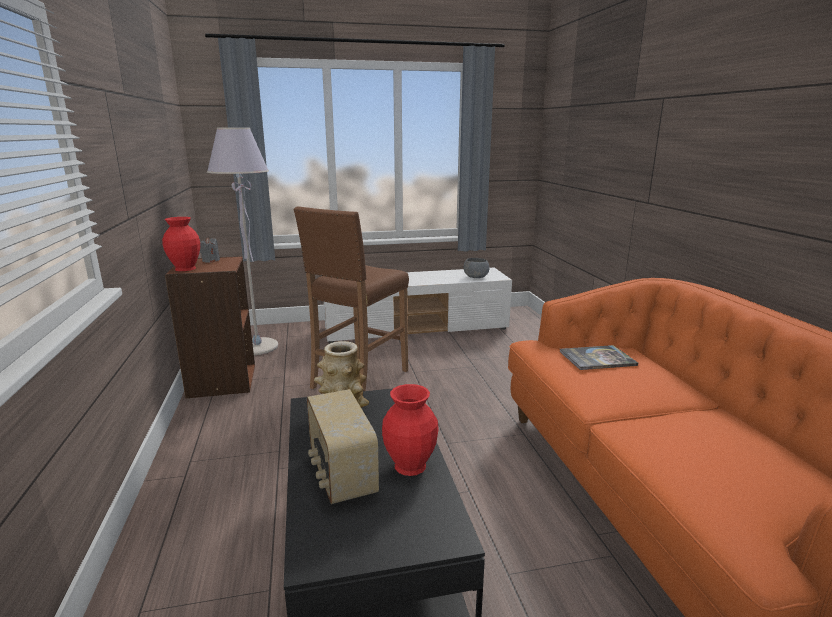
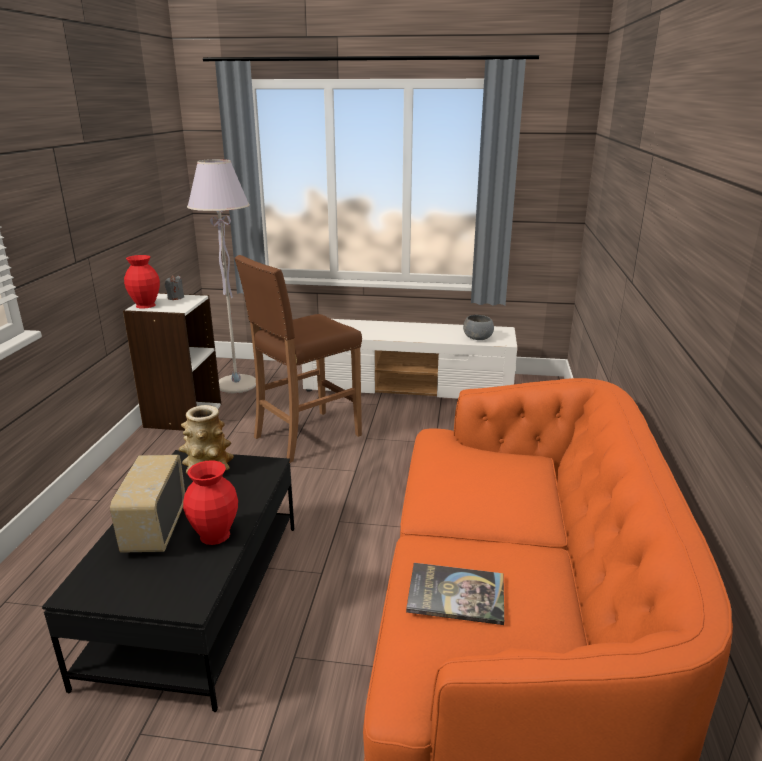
camera: 20 degrees right, 5 degrees up
brown bookcase [165,256,255,398] -> white bookcase [123,293,221,431]
book [559,345,638,370] -> book moved to [406,563,504,625]

